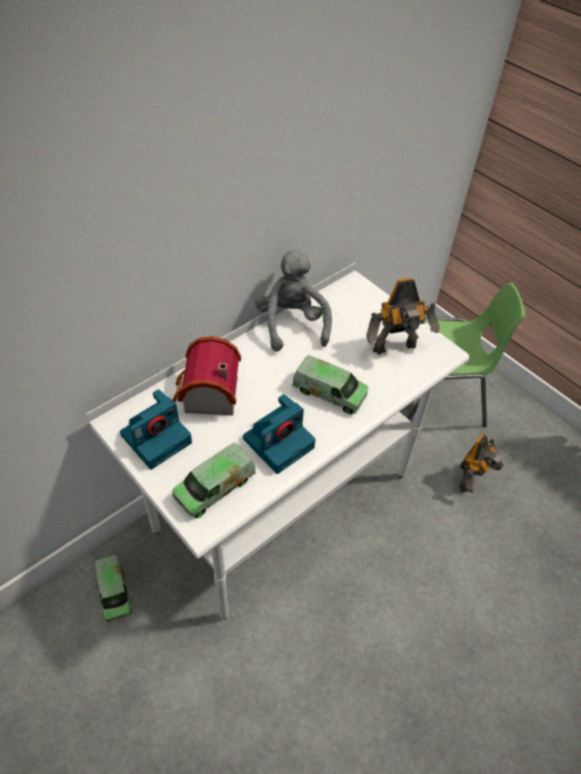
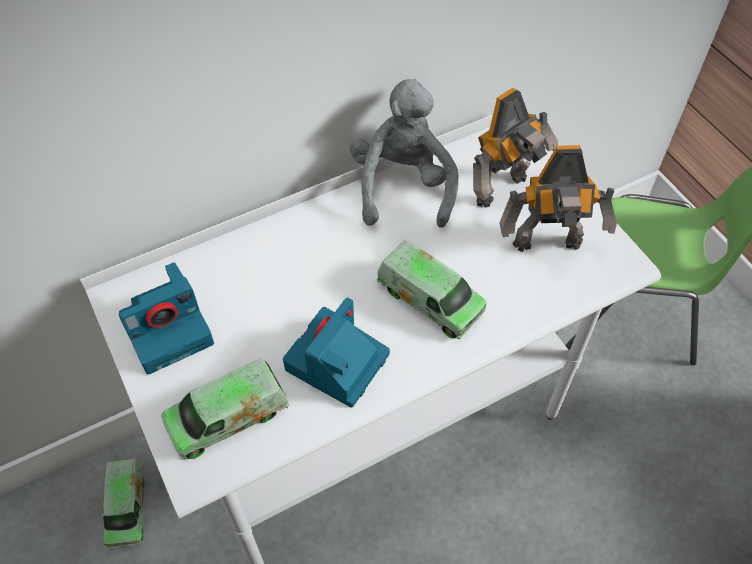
camera: 15 degrees right, 5 degrees up
toy house [172,336,241,415] -> none
camera [243,394,316,474] -> camera turned 150 degrees clockwise [283,298,390,408]
toy robot [460,434,504,493] -> toy robot moved to [473,88,558,208]

